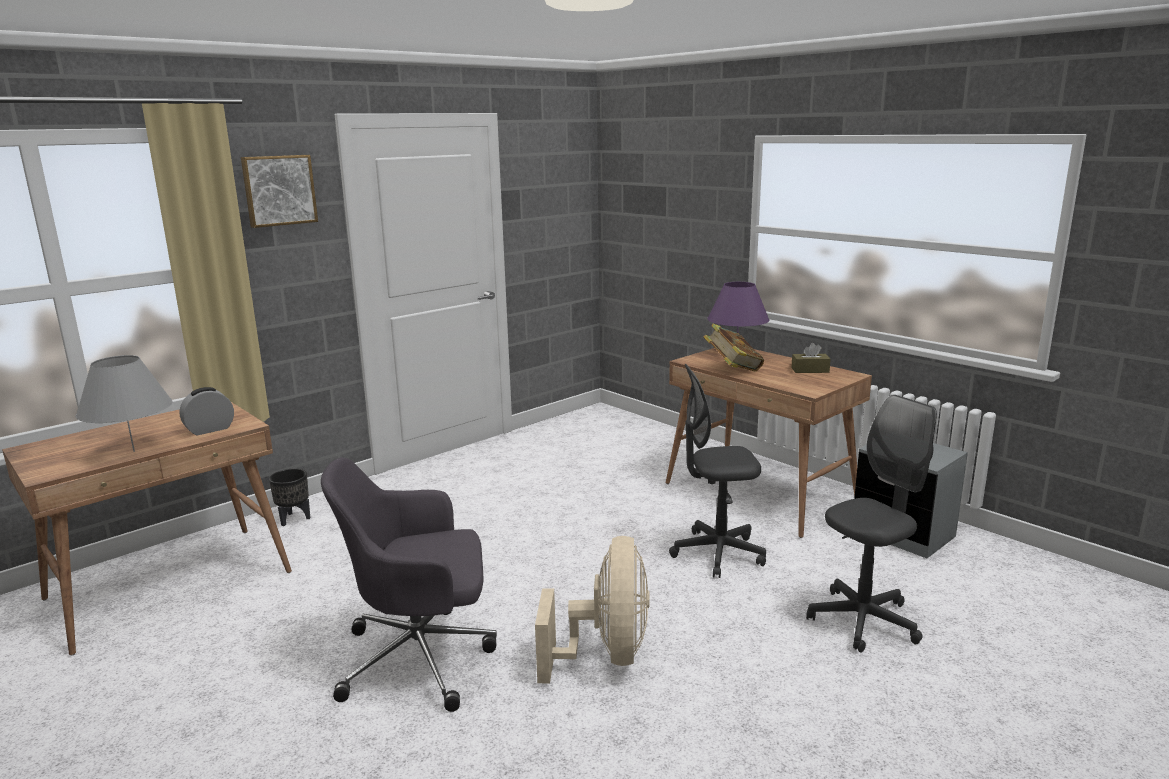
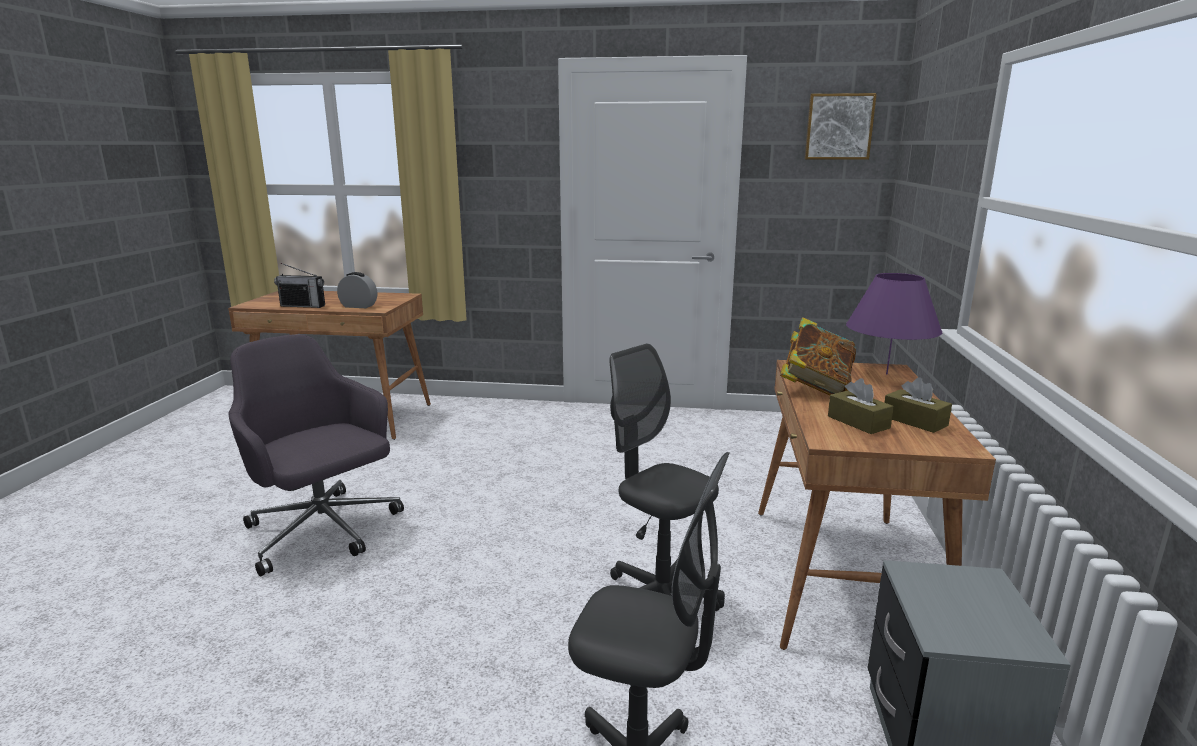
camera: 50 degrees right, 0 degrees up
grey table lamp [75,355,172,452] -> radio [274,263,325,308]
picture [241,155,318,228] -> picture moved to [805,93,877,160]
black planter [269,468,310,526] -> none
beige fan [535,536,650,684] -> none
none -> brown tissue box [828,378,894,434]

